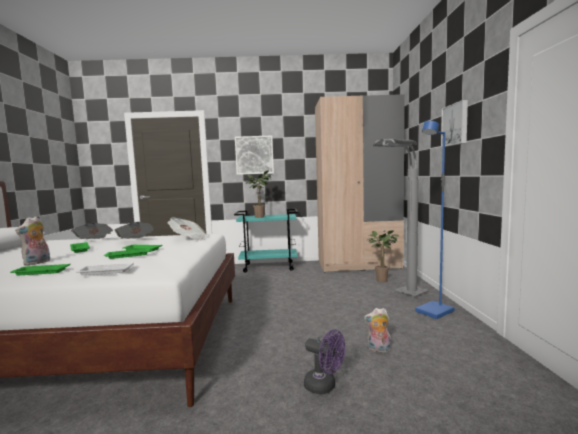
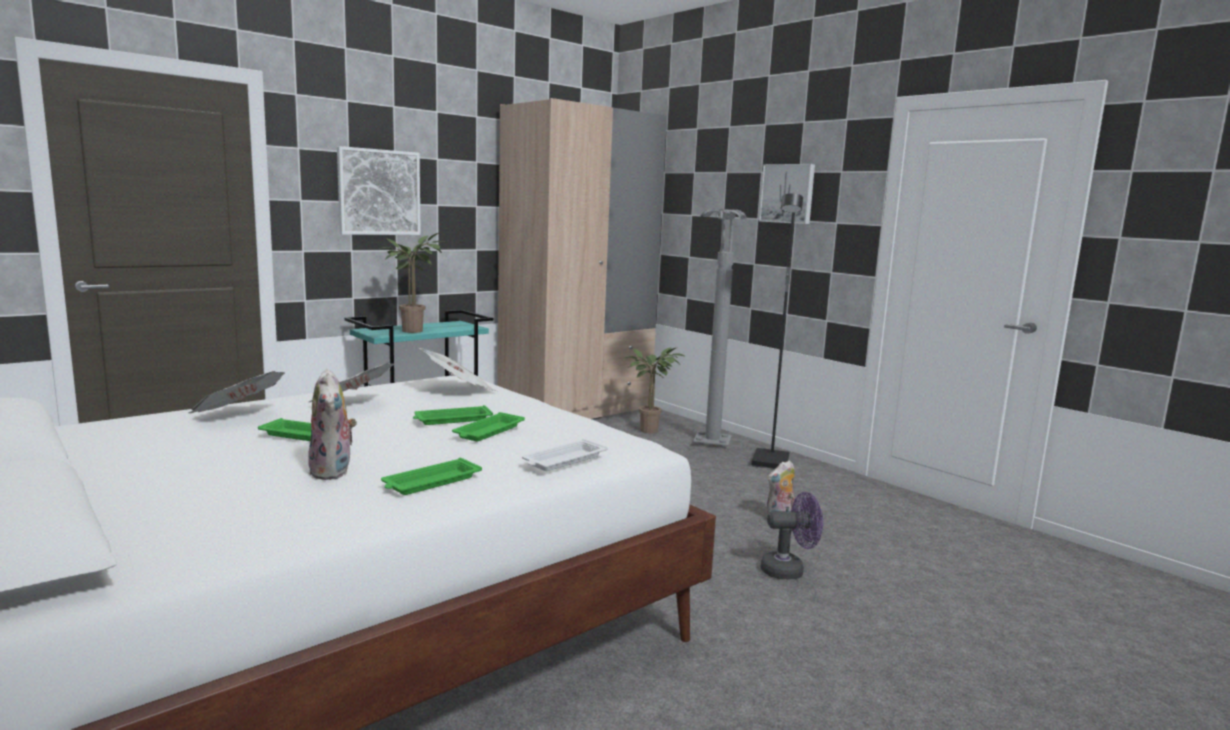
camera: 40 degrees left, 5 degrees up
blue floor lamp [415,121,454,319] -> black floor lamp [751,193,803,469]

